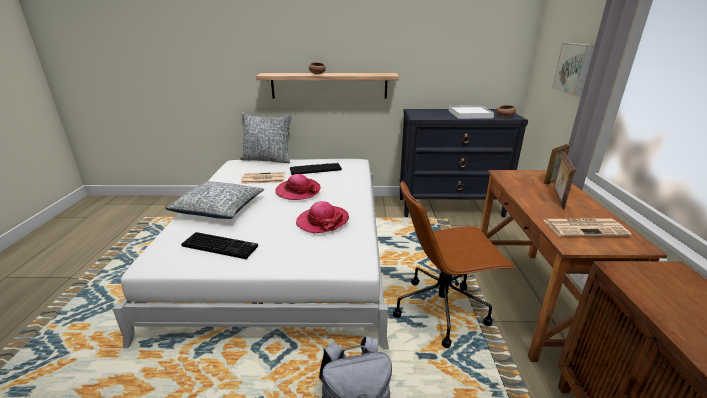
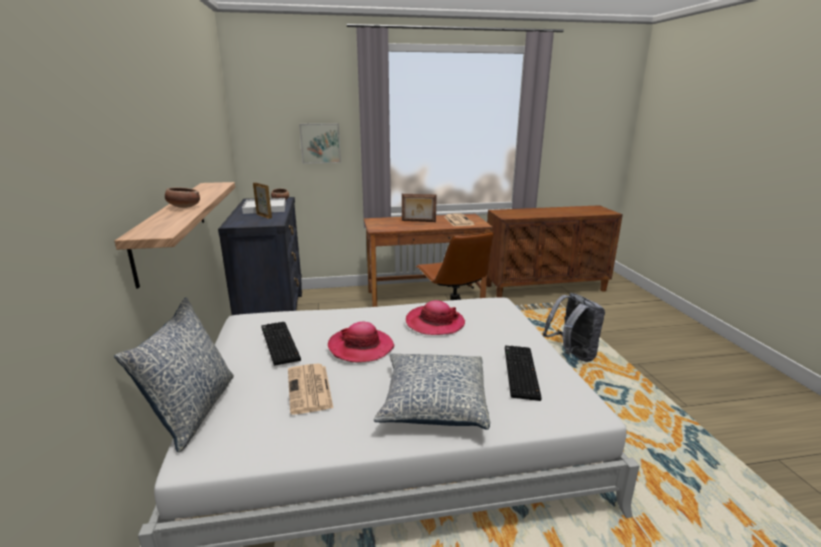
camera: 100 degrees left, 5 degrees down
picture frame [544,144,570,185] -> picture frame moved to [253,182,272,219]

